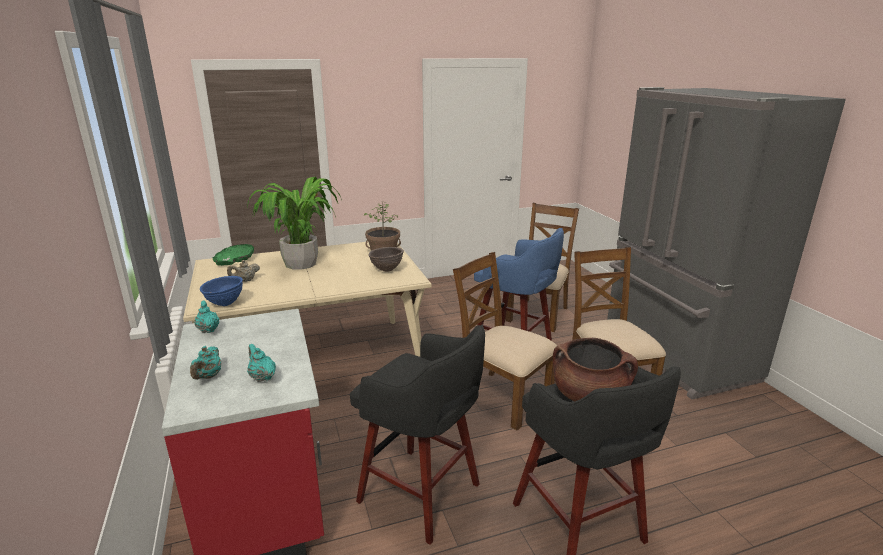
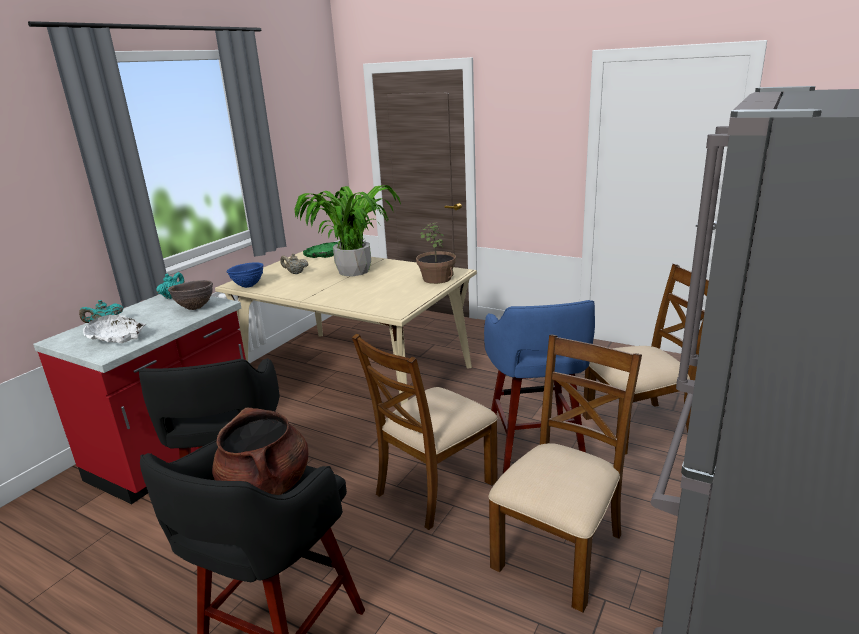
camera: 50 degrees right, 0 degrees up
turquoise teapot [247,344,276,382] -> white bowl [83,315,146,343]
brown bowl [368,247,404,272] -> brown bowl moved to [168,280,213,310]
brown chair [453,252,557,431] -> brown chair turned 135 degrees counterclockwise [352,333,497,530]

